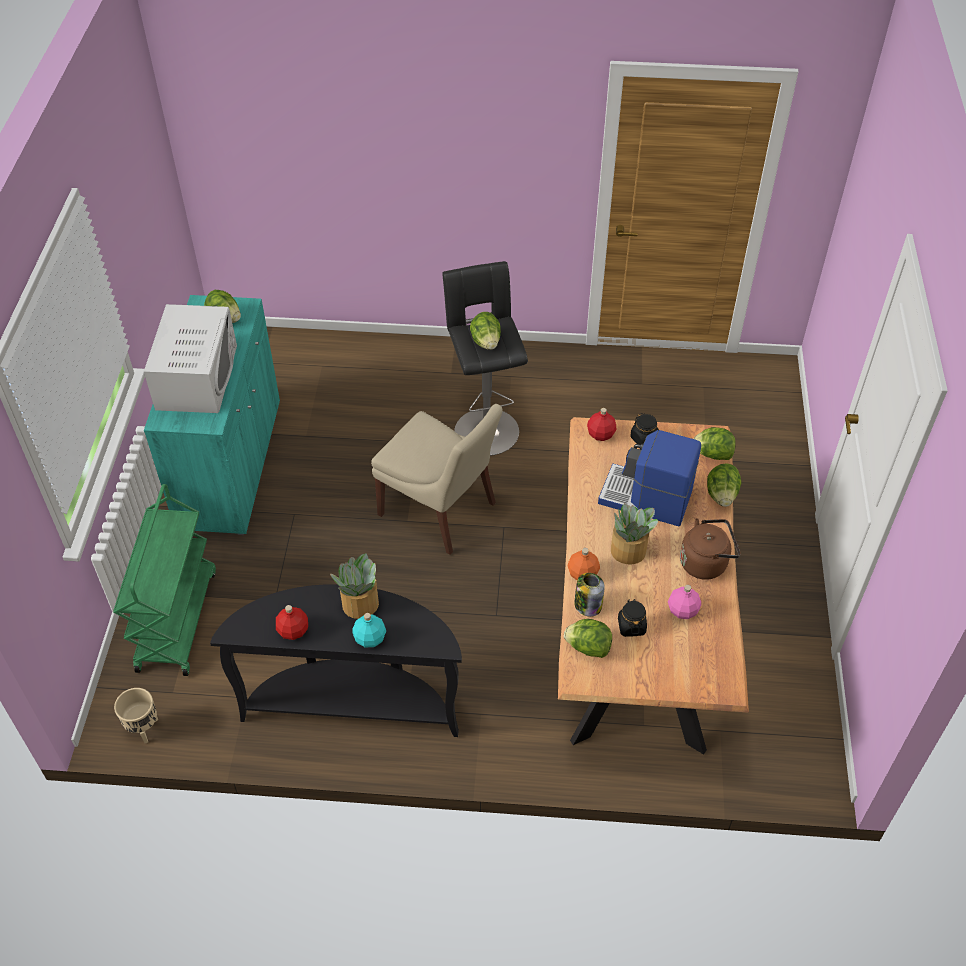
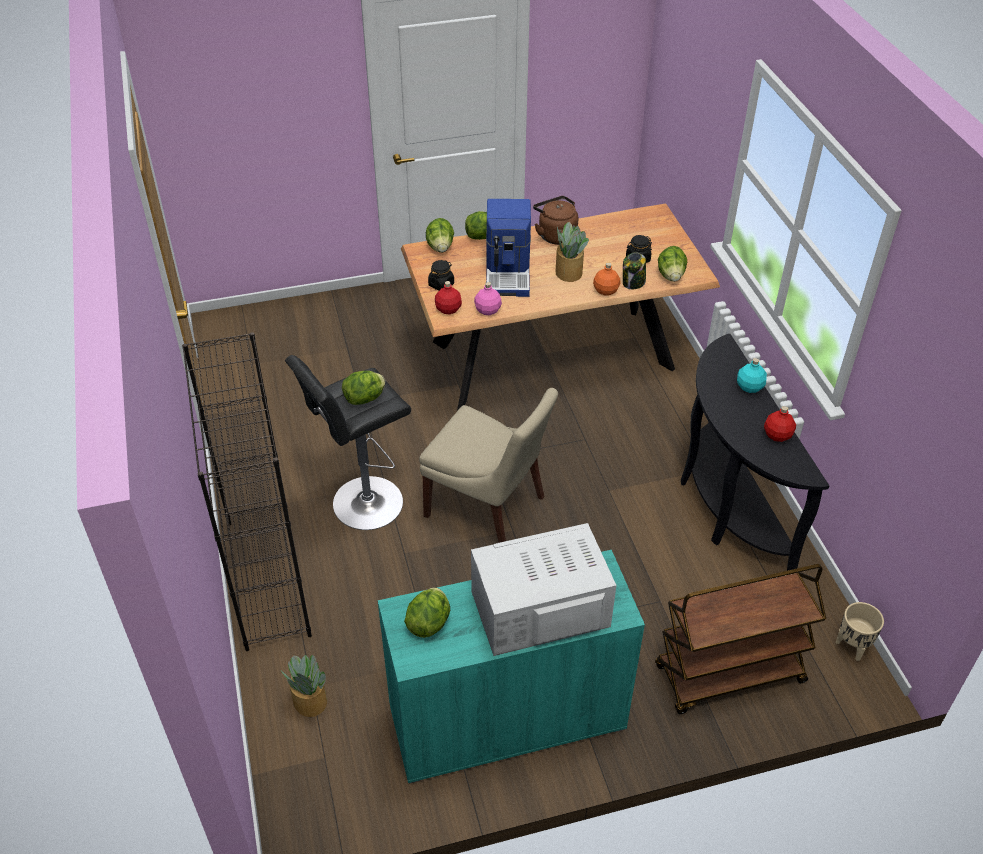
camera: 110 degrees left, 5 degrees down
green cart [113,484,216,676] -> brown cart [655,564,826,714]
potted plant [330,553,379,619] -> potted plant moved to [280,655,327,717]
beige chair [371,404,503,555] -> beige chair turned 105 degrees clockwise [419,388,558,543]
pink bottle [668,585,701,619] -> pink bottle moved to [474,282,502,315]
none -> black bookcase [182,332,312,651]

